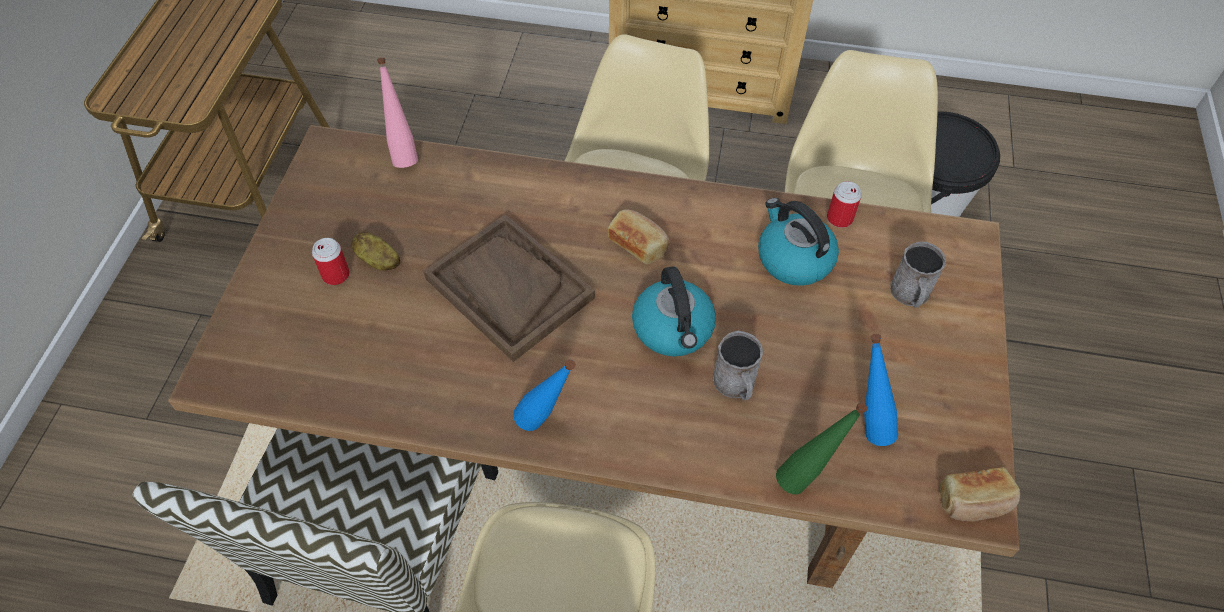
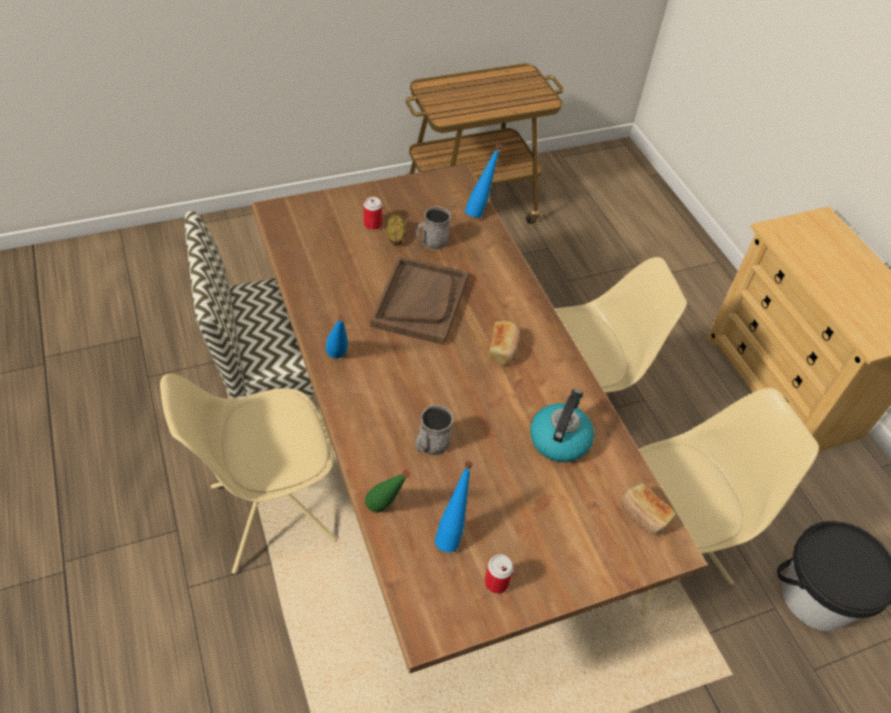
camera: 55 degrees right, 5 degrees down
pink bottle [377,58,418,168] -> blue bottle [465,144,502,218]
kettle [632,266,716,357] -> none
can [827,181,862,228] -> can moved to [484,554,514,594]
grey mug [890,242,946,308] -> grey mug moved to [416,206,451,250]
bread [940,467,1020,521] -> bread moved to [621,483,676,535]

